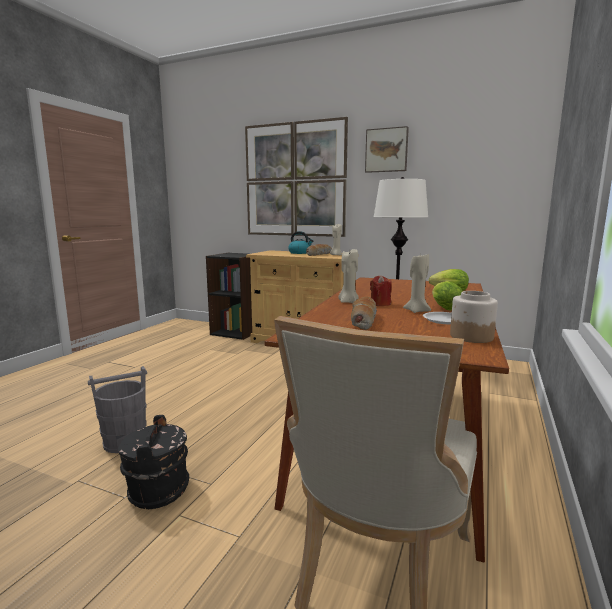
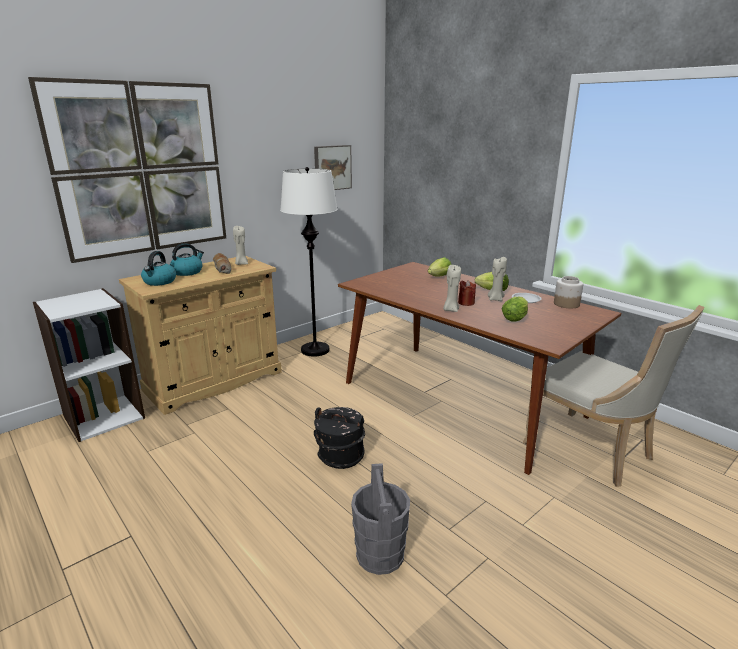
camera: 65 degrees left, 10 degrees up
black bucket [118,415,189,509] -> black bucket moved to [313,407,365,469]
black bookcase [206,253,252,340] -> white bookcase [33,288,145,442]
bread [351,296,377,330] -> lettuce [502,297,528,322]
picture [365,126,409,173] -> picture moved to [314,145,352,190]
none -> kettle [141,251,176,286]

